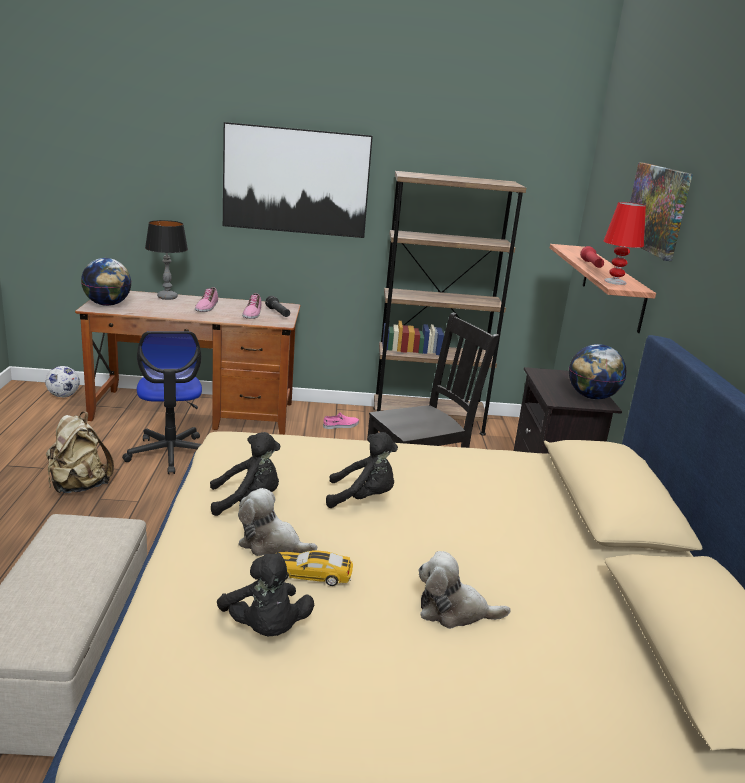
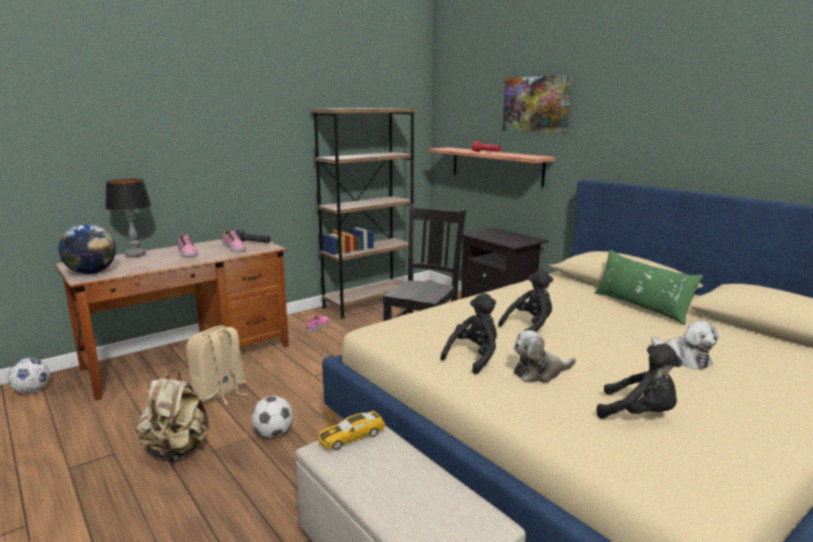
camera: 35 degrees left, 5 degrees down
office chair [122,331,202,474] -> beige backpack [186,325,248,405]
picture [223,122,373,238] -> none
toy car [275,550,353,586] -> toy car moved to [318,411,385,450]
plush toy [419,551,511,629] -> plush toy turned 90 degrees counterclockwise [651,321,719,370]
globe [569,344,627,400] -> none
red table lamp [604,202,646,285] -> none
none -> football [251,396,293,437]
none -> green pillow [594,249,703,325]

